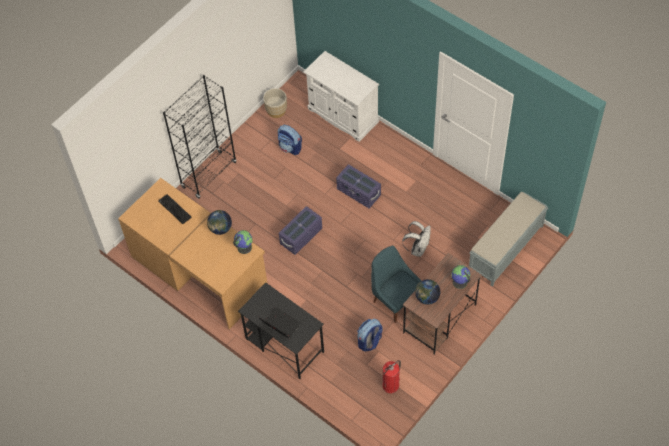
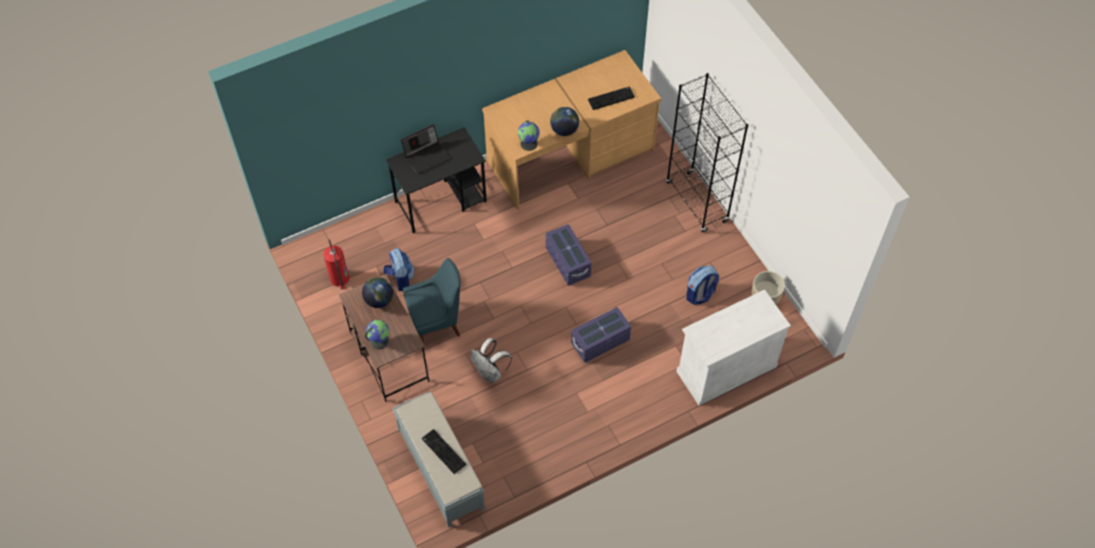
camera: 110 degrees right, 0 degrees up
none -> keyboard [422,429,466,474]

